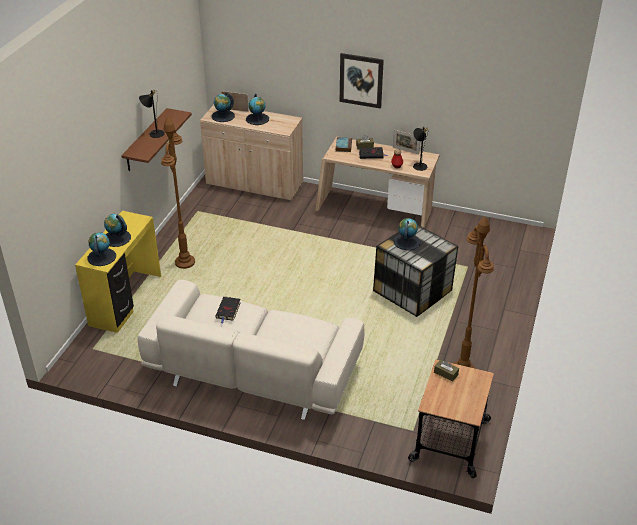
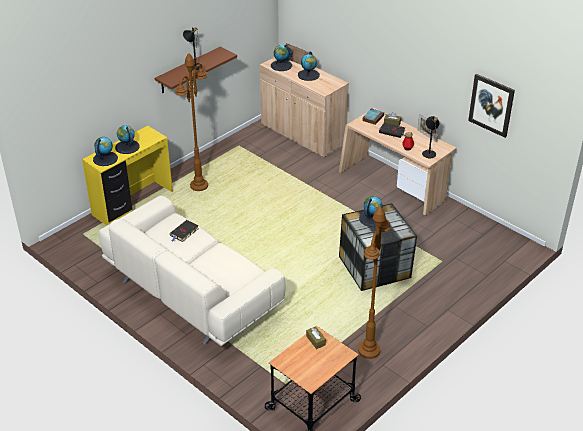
camera: 25 degrees right, 0 degrees up
picture [340,53,384,109] -> picture moved to [468,74,515,138]

